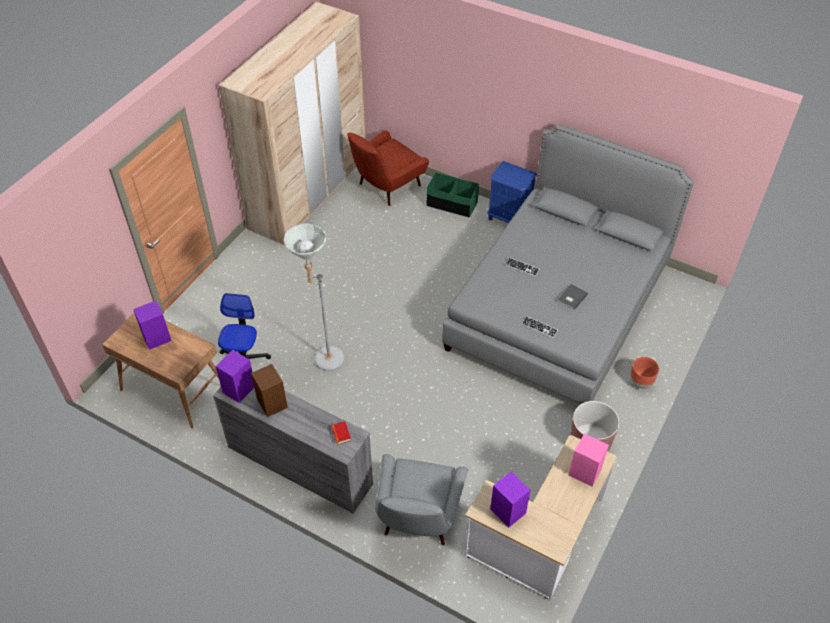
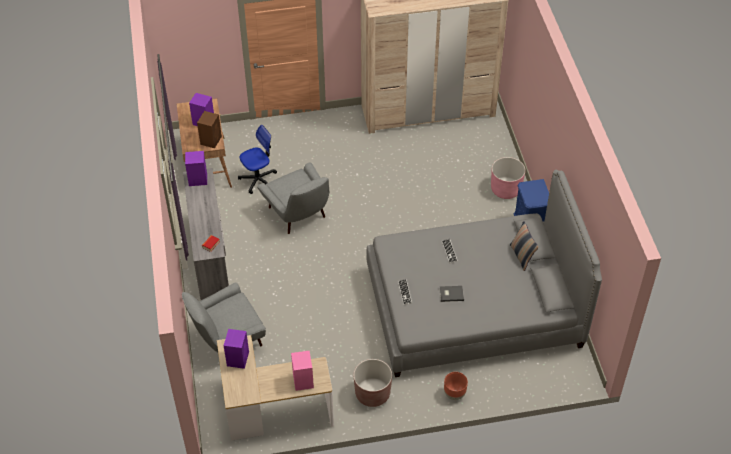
camera: 50 degrees right, 0 degrees up
brown speaker [251,364,288,417] -> brown speaker moved to [197,111,222,148]
grey floor lamp [284,223,344,371] -> grey armchair [257,162,330,234]
red armchair [347,130,429,206] -> none
green storage box [426,172,479,218] -> pink planter [491,157,525,199]
none -> pillow [510,221,539,271]

